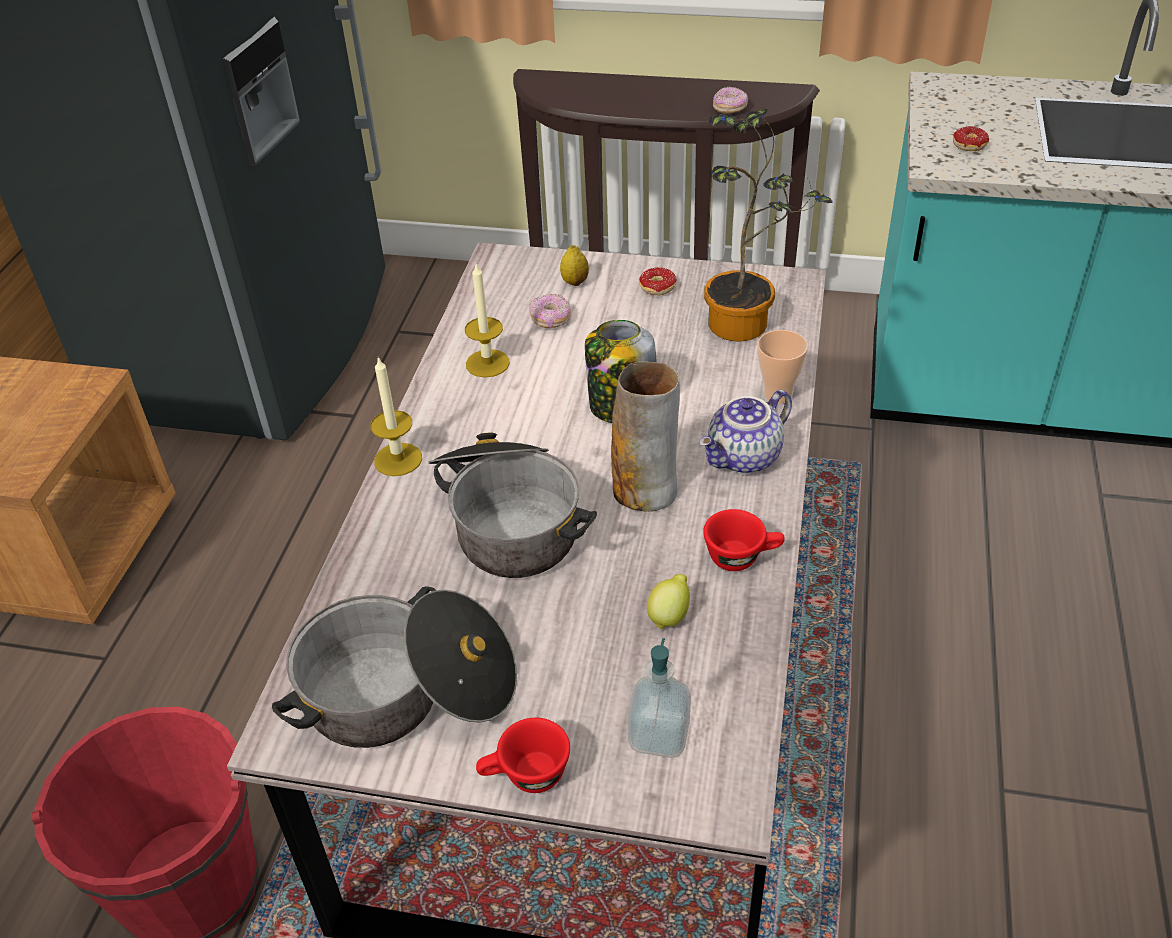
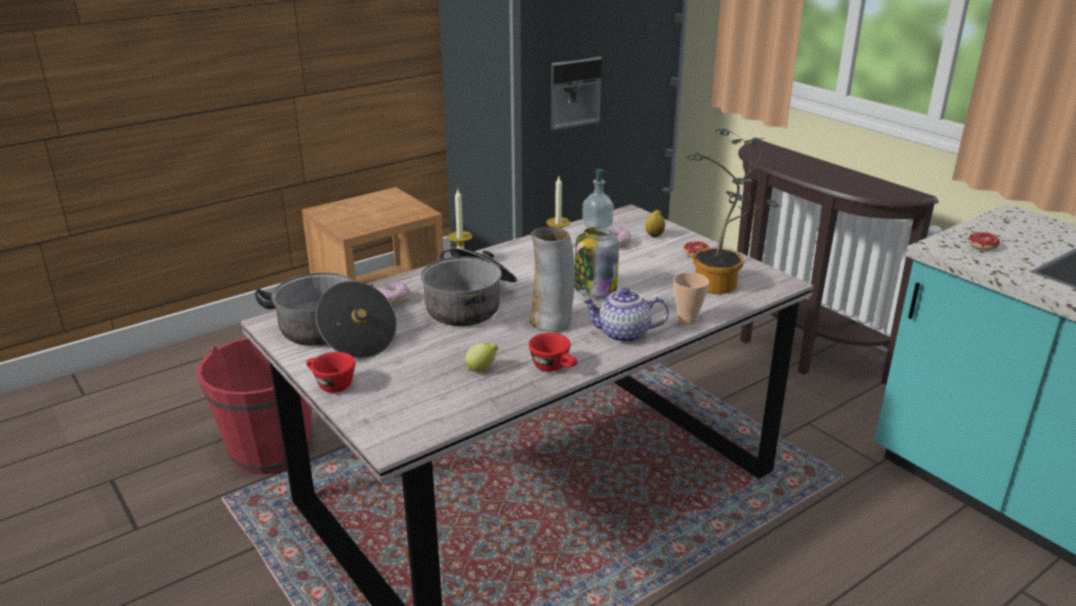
camera: 40 degrees right, 15 degrees down
soap dispenser [627,638,691,758] -> soap dispenser moved to [582,169,614,228]
donut [713,87,748,114] -> donut moved to [379,282,410,304]

